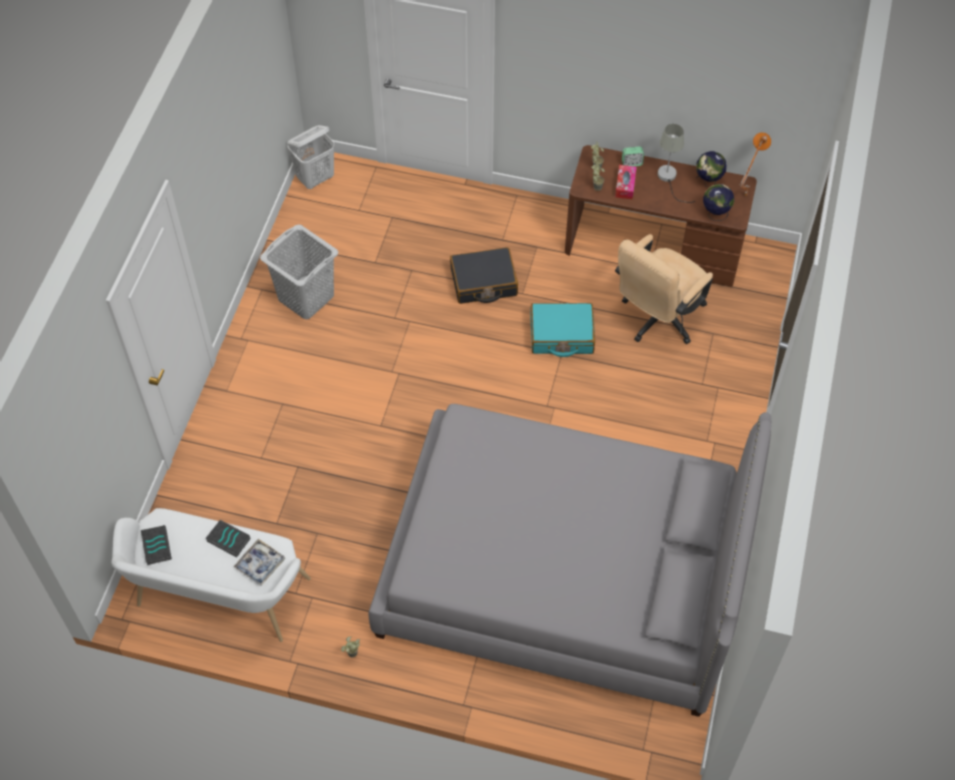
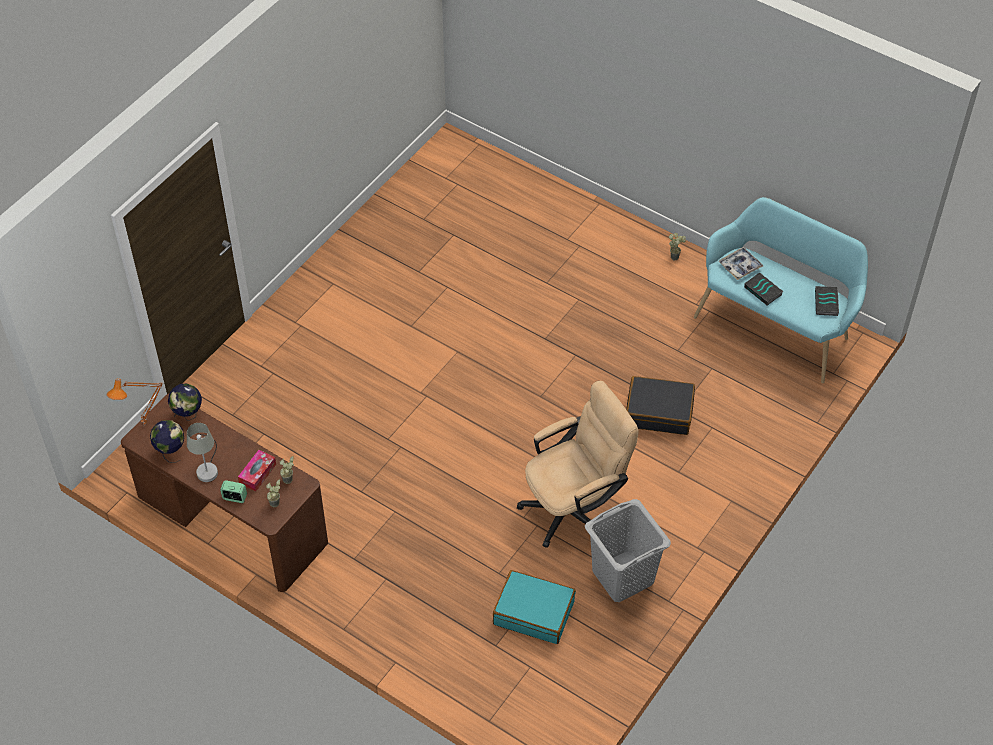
camera: 160 degrees left, 5 degrees down
white bench [111,508,311,642] -> turquoise bench [694,197,868,383]
white laundry basket [287,125,334,189] -> none
grey bed [368,404,772,717] -> none
black suitcase [450,247,518,304] -> black suitcase moved to [626,376,695,435]
turquoise suitcase [530,303,595,357] -> turquoise suitcase moved to [493,570,576,644]
beige office chair [615,234,713,344] -> beige office chair moved to [517,381,639,548]

